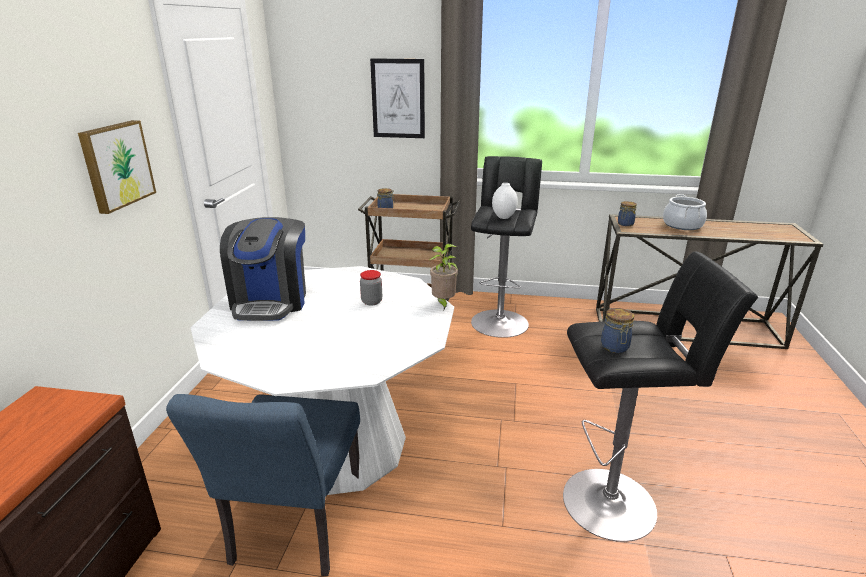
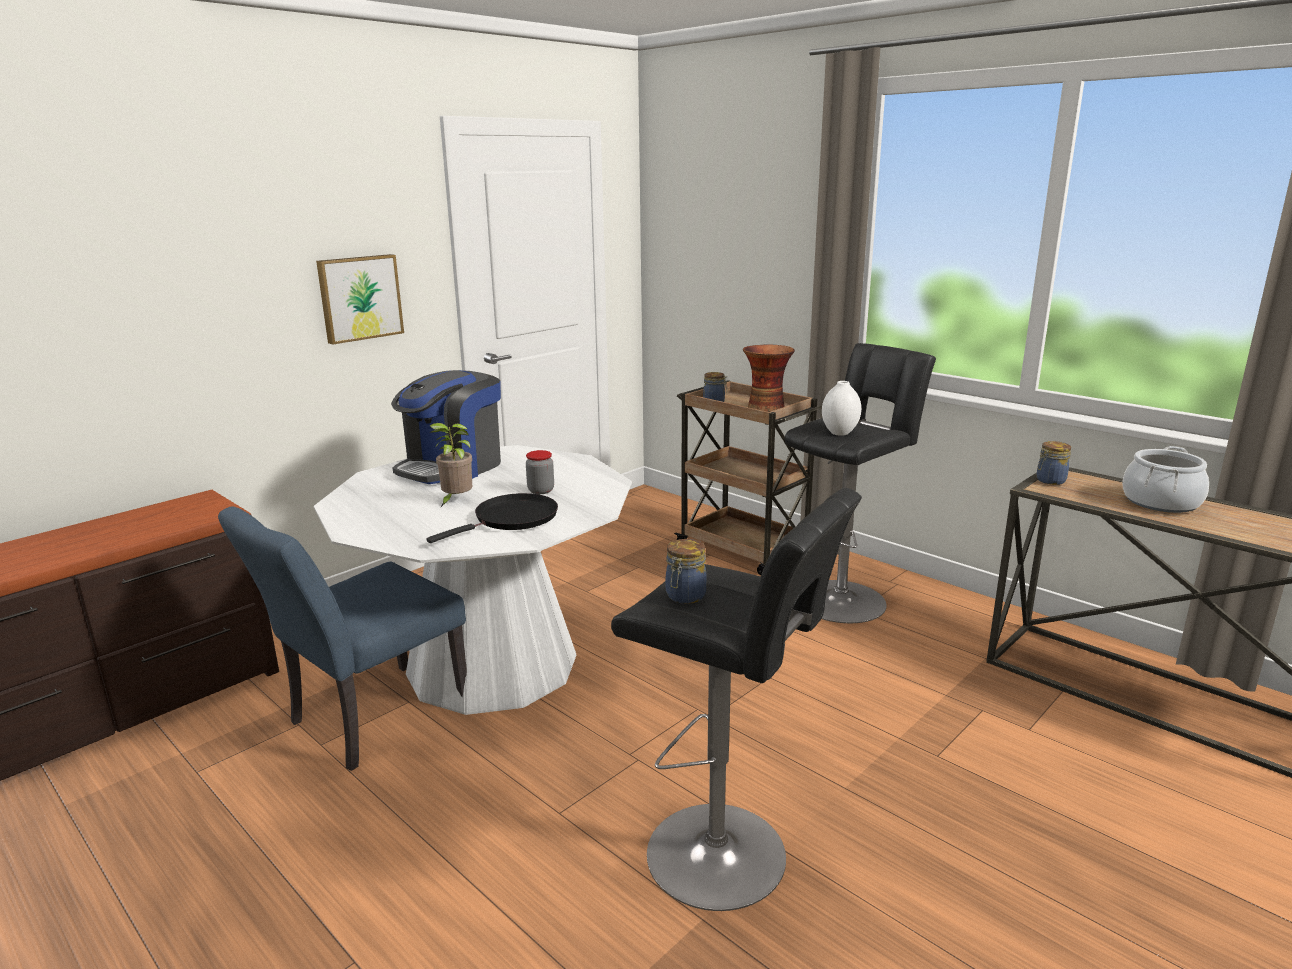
camera: 35 degrees right, 5 degrees down
picture [370,59,425,138] -> none
potted plant [430,244,458,310] -> potted plant moved to [429,423,472,507]
none -> black frying pan [426,493,558,543]
none -> vase [743,345,795,412]

